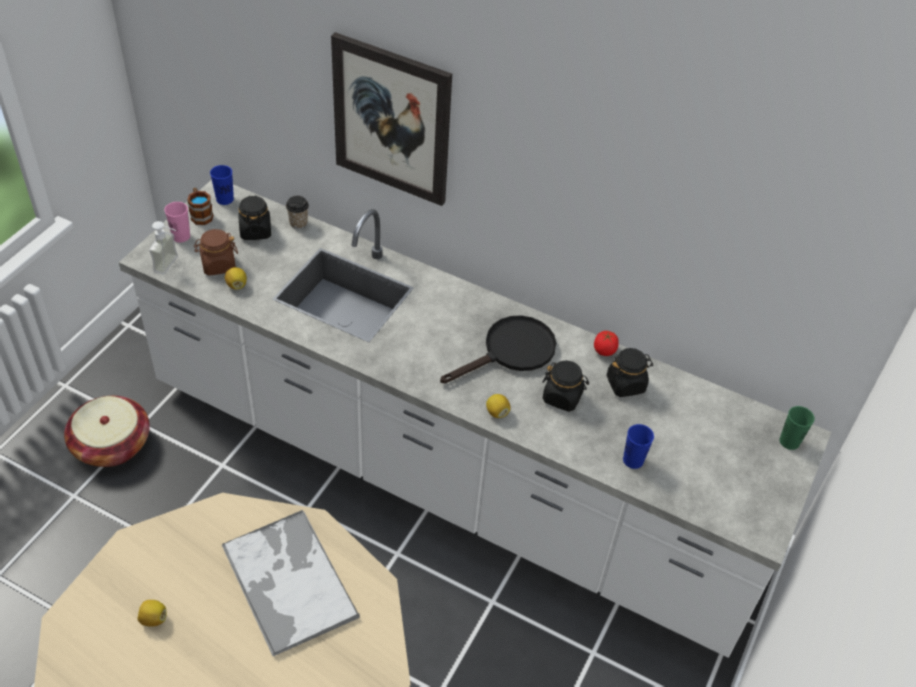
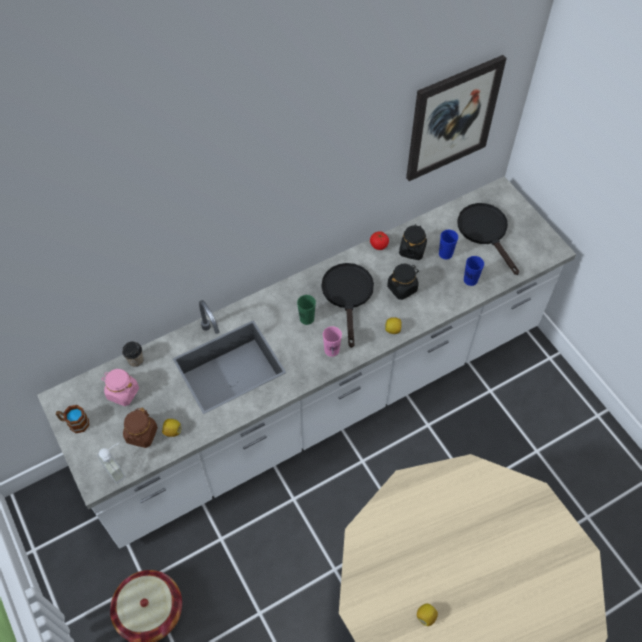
camera: 55 degrees left, 10 degrees up
pink cup [164,202,190,242] -> pink cup moved to [323,326,342,357]
blue cup [210,165,234,205] -> blue cup moved to [439,230,458,259]
tray [222,510,360,656] -> none
black jar [239,195,271,240] -> pink jar [101,369,139,406]
picture [331,32,452,206] -> picture moved to [406,55,507,181]
green cup [779,406,815,450] -> green cup moved to [297,295,316,325]
none -> black frying pan [457,203,519,275]

